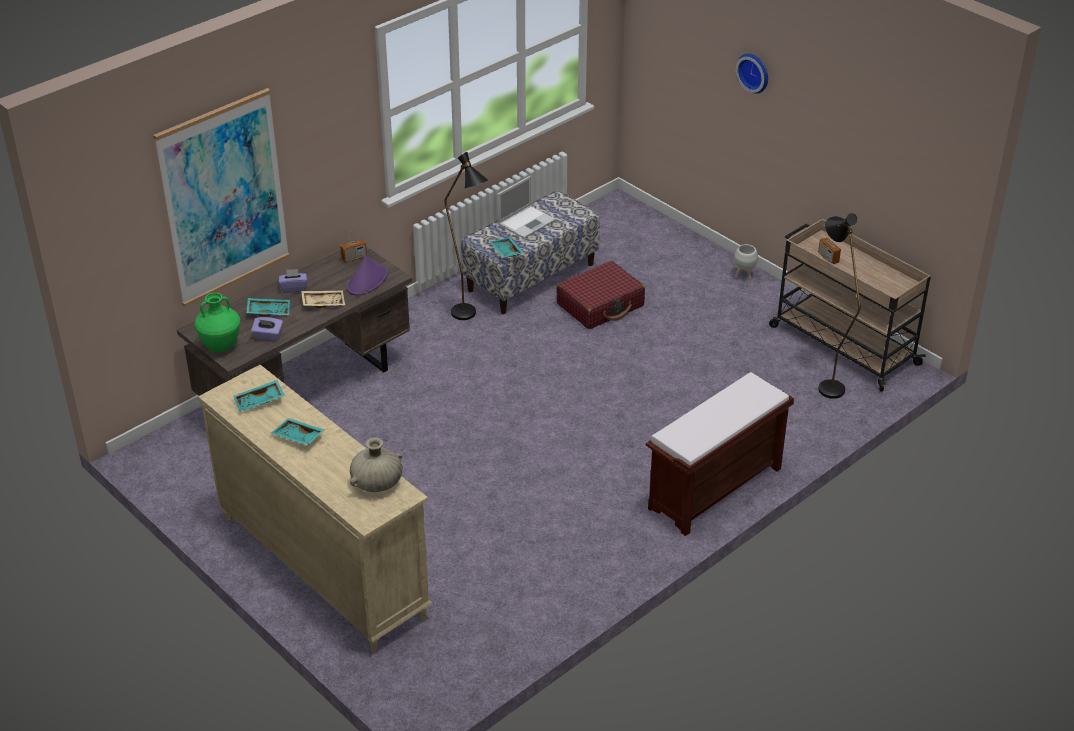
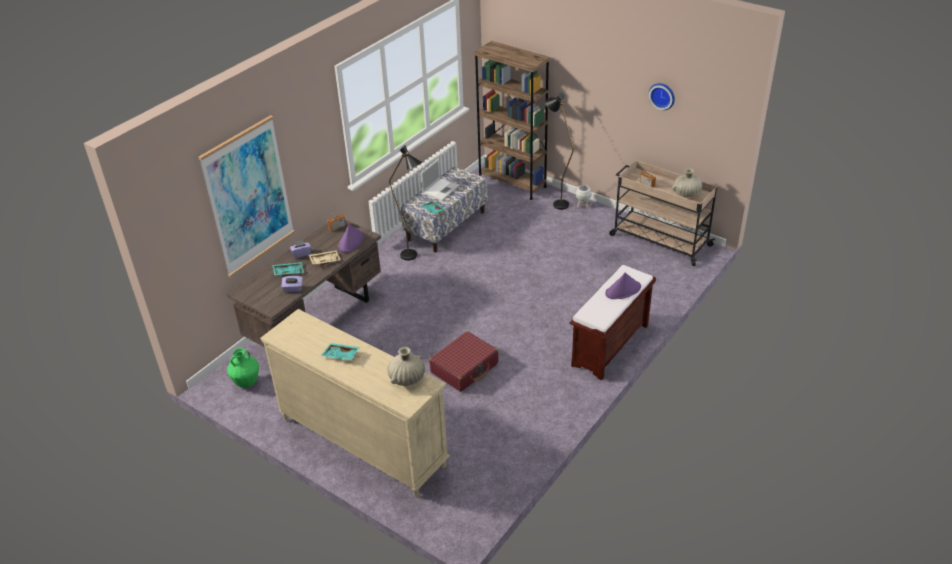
camera: 10 degrees left, 0 degrees up
green vase [194,293,241,352] -> green vase moved to [227,348,259,388]
turquoise tray [233,380,285,412] -> none
red suitcase [556,261,645,329] -> red suitcase moved to [429,331,498,392]
wall clock [735,54,768,94] -> wall clock moved to [649,83,675,110]
black floor lamp [818,213,860,399] -> black floor lamp moved to [545,92,574,210]
none -> brown bookcase [473,41,551,200]
none -> purple hat [605,273,641,299]
none -> beige vase [672,168,703,197]

